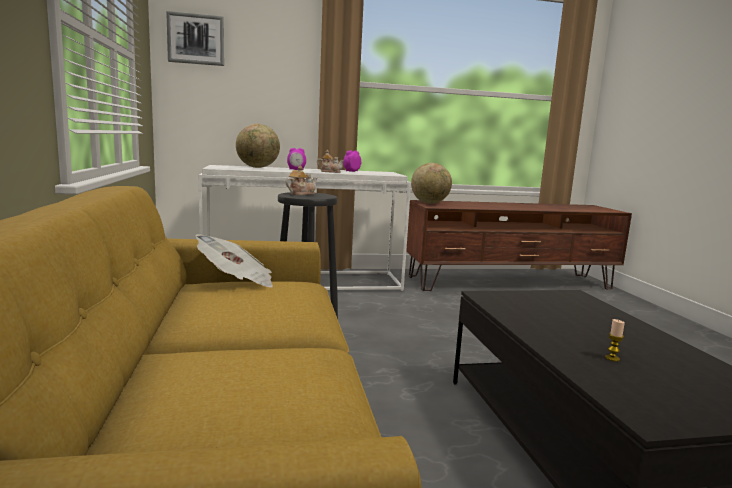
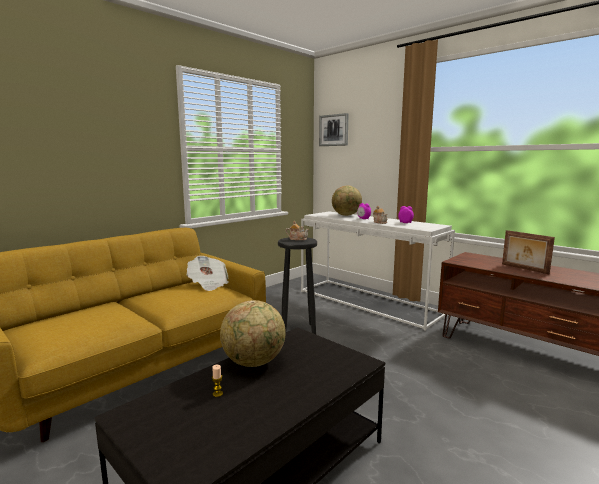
camera: 55 degrees right, 0 degrees up
globe [411,163,452,204] -> globe moved to [220,300,286,367]
none -> picture frame [502,230,555,274]

